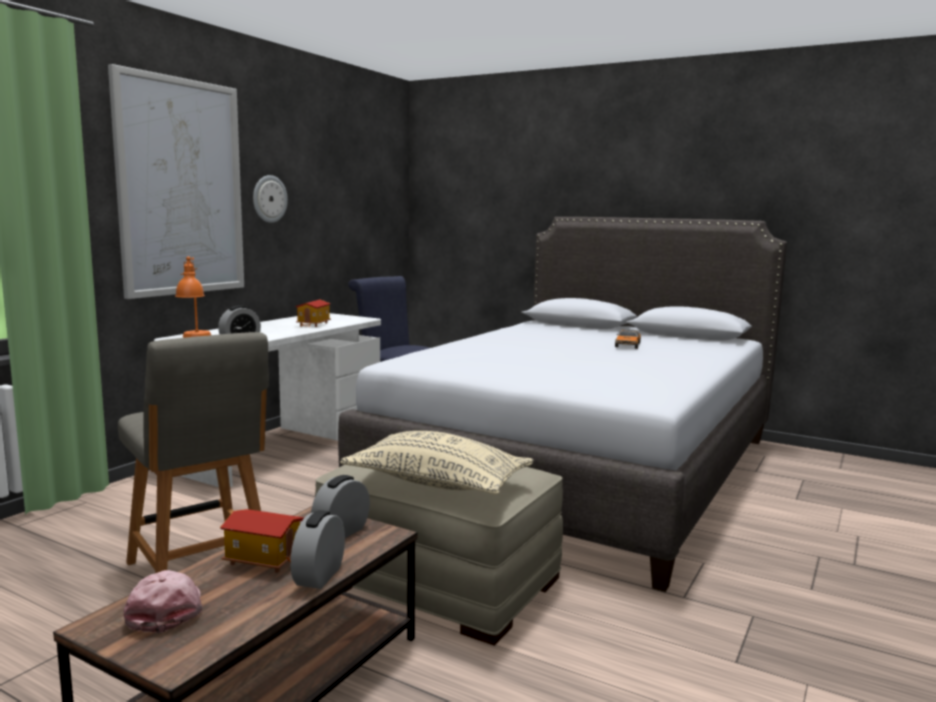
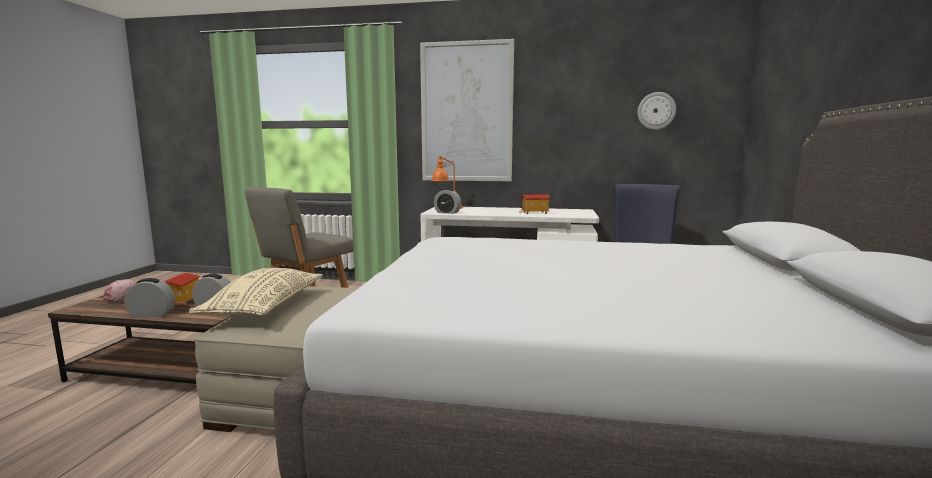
camera: 70 degrees right, 0 degrees up
wall clock [253,175,288,223] -> wall clock moved to [638,92,676,130]
toy car [615,329,641,349] -> none

